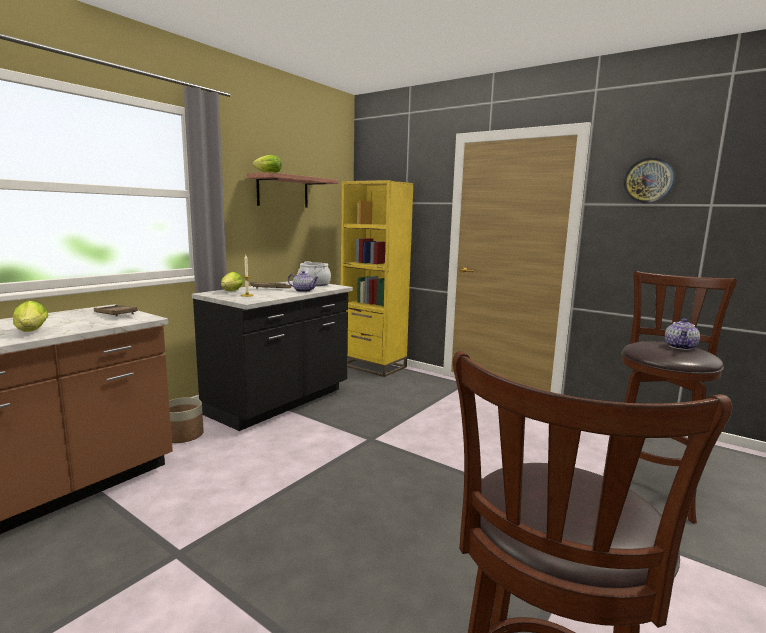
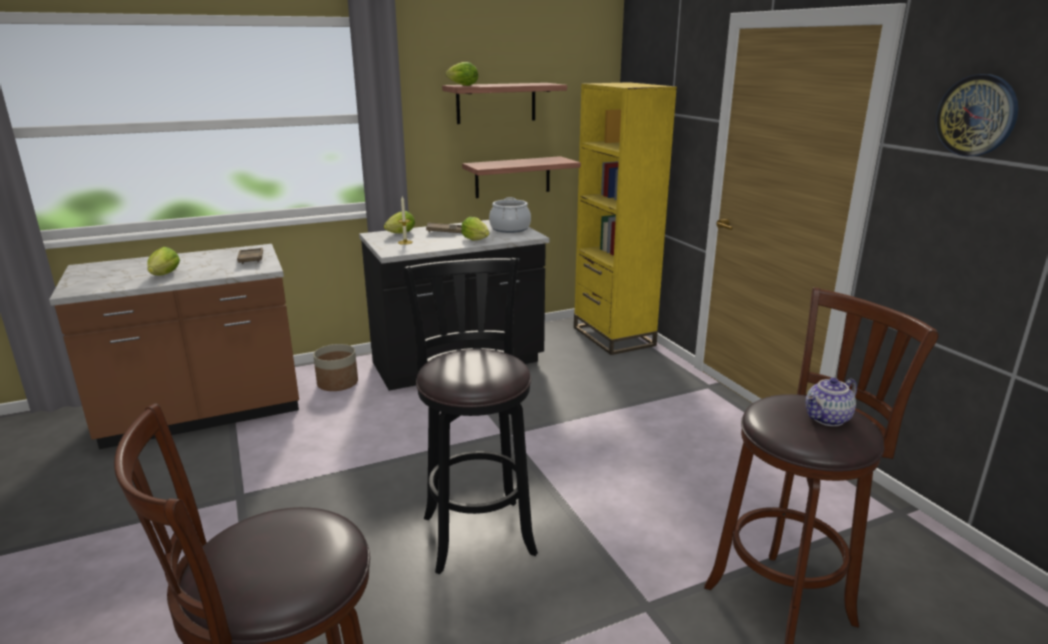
camera: 30 degrees right, 10 degrees up
teapot [288,271,319,292] -> lettuce [461,217,489,241]
none -> black stool [402,258,538,574]
none -> shelf [462,156,581,198]

